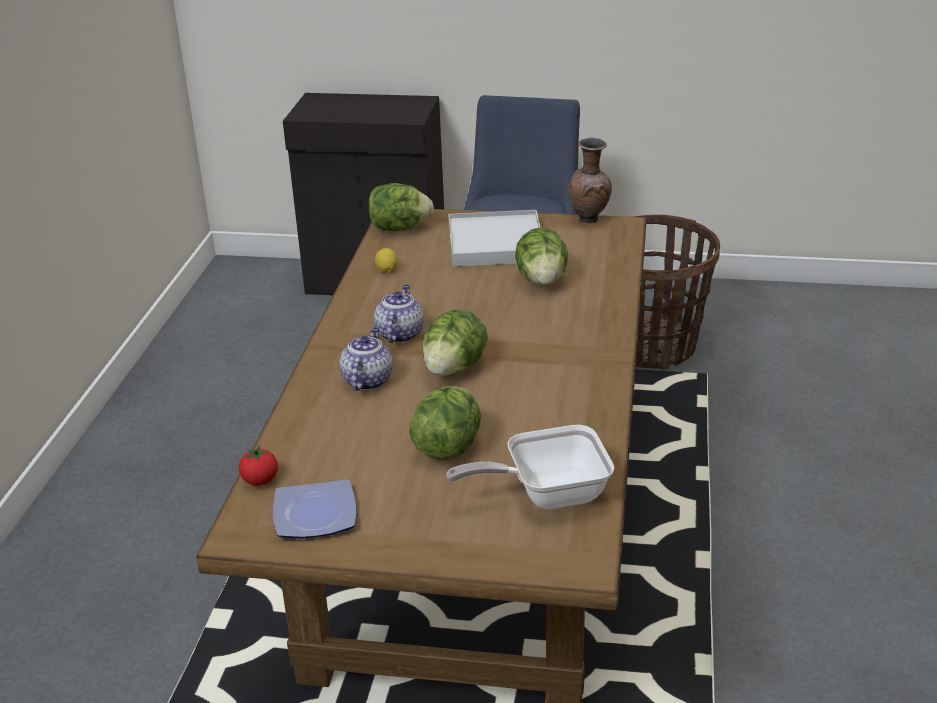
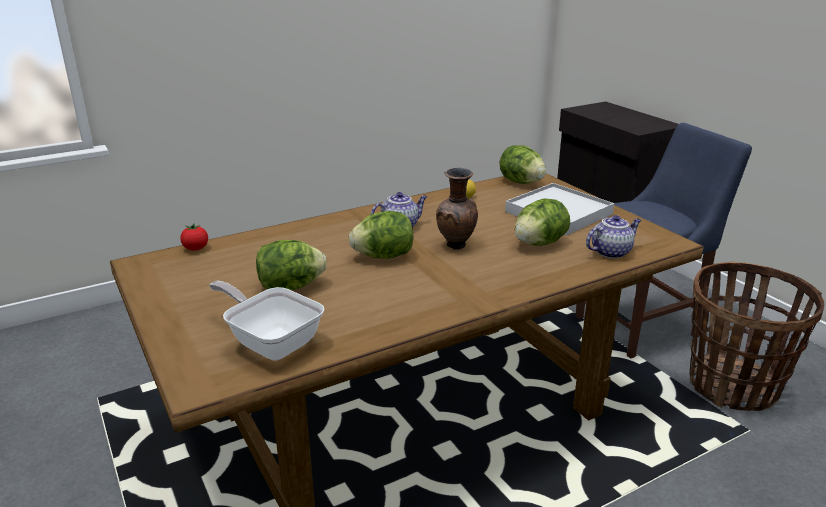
camera: 50 degrees right, 5 degrees down
plate [273,479,357,539] -> none
teapot [339,327,393,391] -> teapot moved to [586,215,641,259]
brown vase [568,138,612,223] -> brown vase moved to [436,168,478,250]

